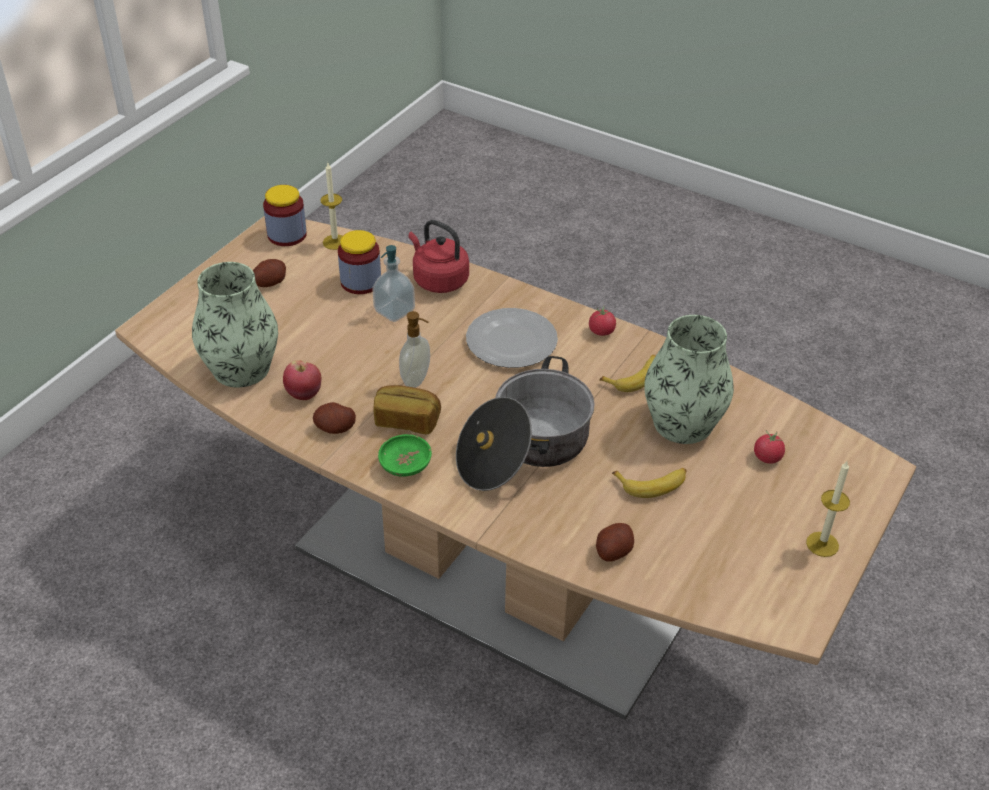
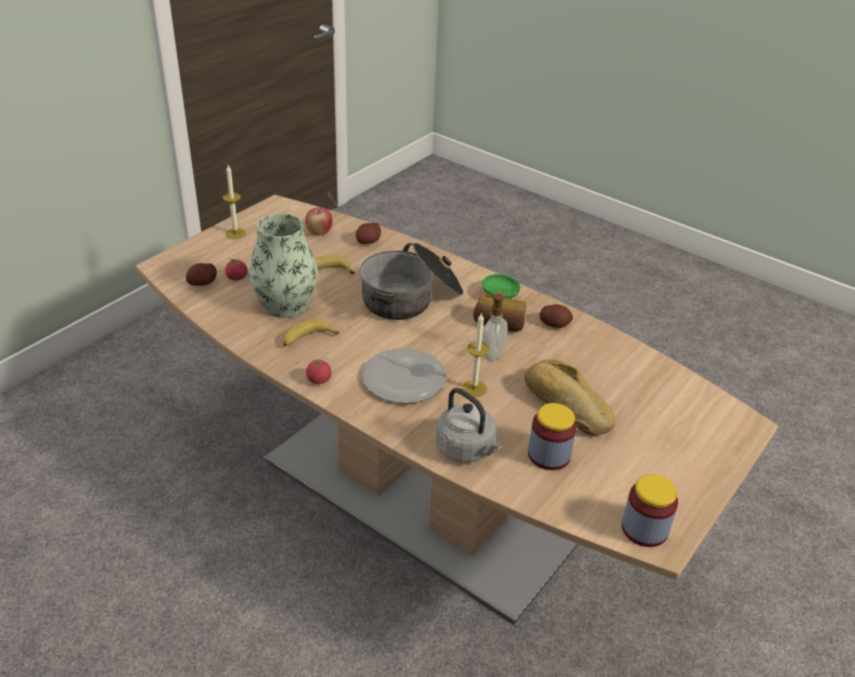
camera: 175 degrees left, 5 degrees down
vase [192,262,278,387] -> none
potato [253,259,286,287] -> potato moved to [186,263,217,286]
apple [283,360,321,400] -> apple moved to [305,207,332,236]
candle [320,163,342,250] -> candle moved to [462,312,489,397]
soap dispenser [372,245,415,322] -> none
red kettle [408,220,469,293] -> grey kettle [436,388,502,462]
none -> bread [524,359,615,436]

